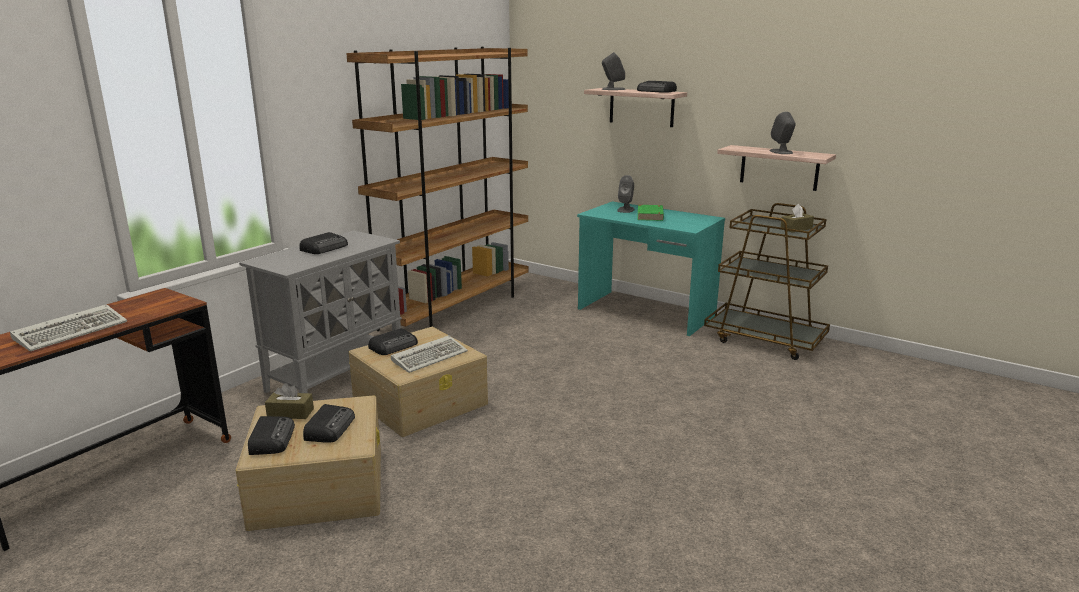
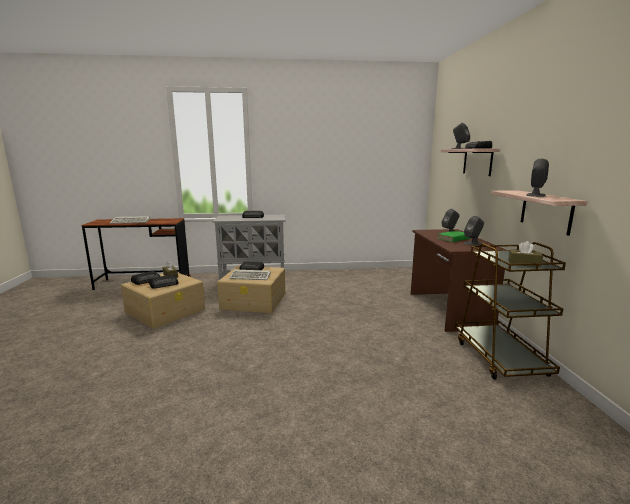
camera: 50 degrees right, 5 degrees down
brown bookcase [346,47,529,331] -> none
turquoise desk [577,201,725,336] -> brown desk [411,229,506,332]
none -> grey speaker [463,216,484,245]

